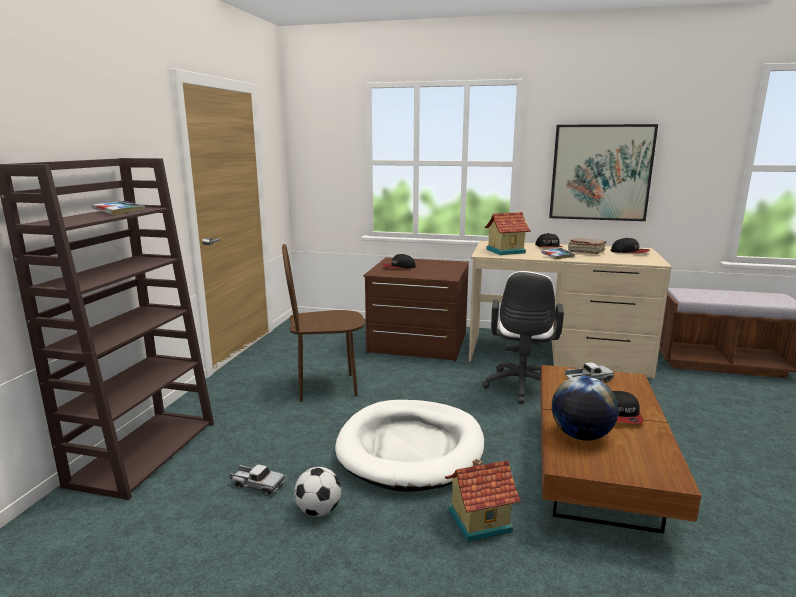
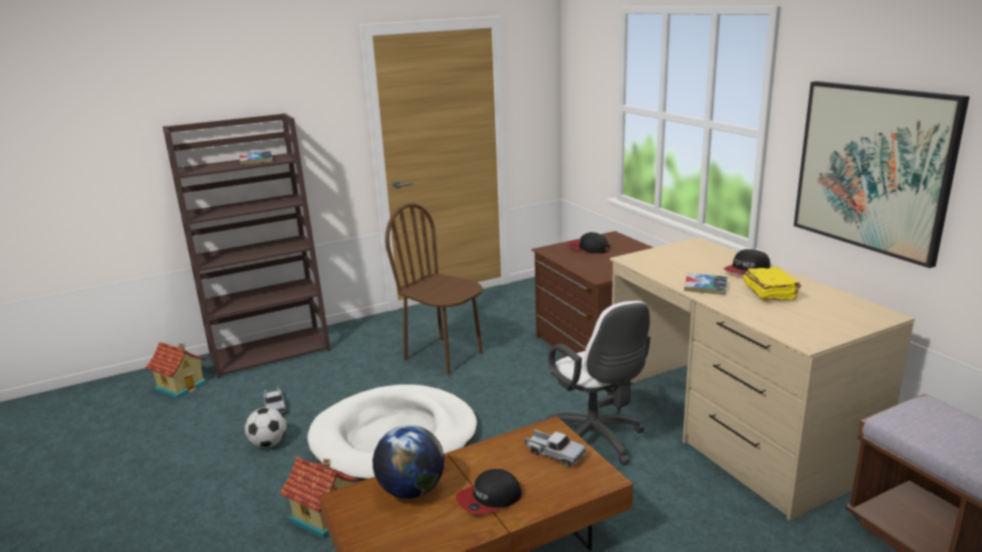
camera: 50 degrees right, 5 degrees up
white office chair [482,271,564,404] -> white office chair turned 90 degrees counterclockwise [545,301,650,465]
toy house [484,212,531,255] -> toy house moved to [145,342,207,399]
brown book [568,238,606,254] -> yellow book [743,267,801,301]
cap [611,238,650,253] -> none

